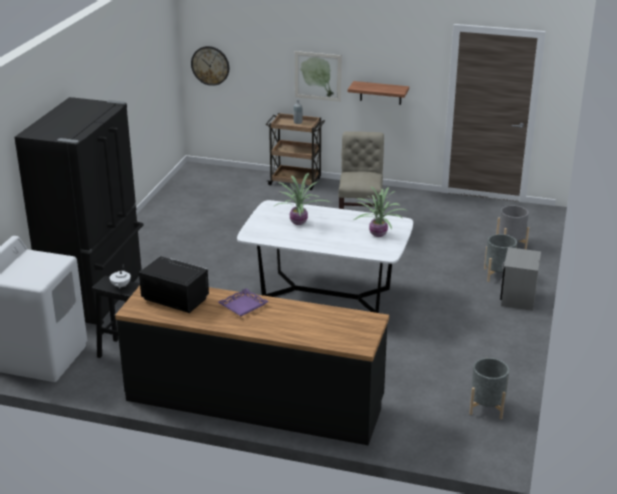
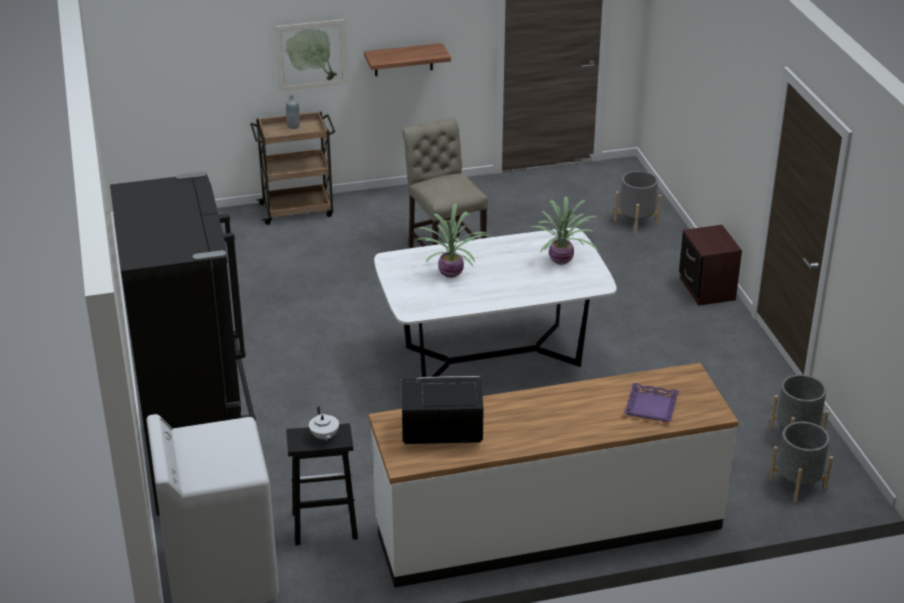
camera: 30 degrees left, 5 degrees up
black counter [115,286,389,445] -> white counter [369,363,738,588]
wall clock [191,46,229,86] -> none
purple tray [218,288,269,316] -> purple tray moved to [624,383,679,422]
grey planter [484,234,517,282] -> grey planter moved to [769,422,833,503]
grey nightstand [500,247,541,311] -> brown nightstand [679,225,742,306]

